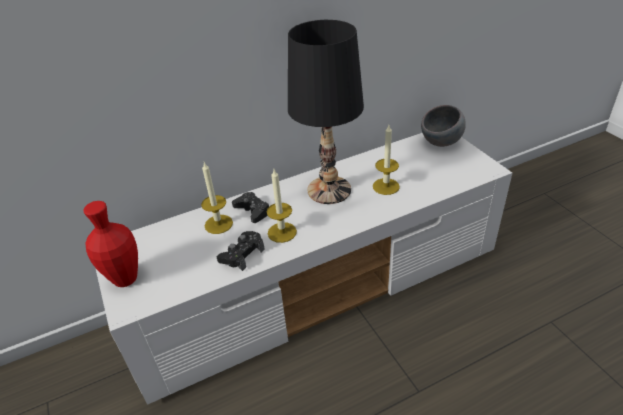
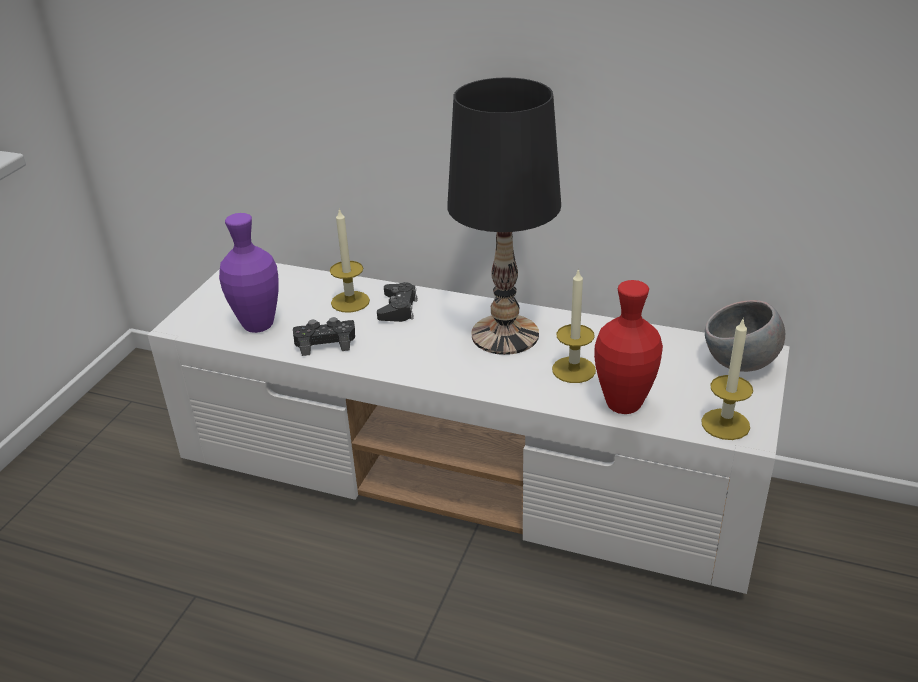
camera: 45 degrees right, 5 degrees down
red vase [83,201,138,287] -> red vase moved to [594,280,663,414]
candle [267,170,297,243] -> candle moved to [701,317,753,440]
none -> purple vase [219,213,279,333]

